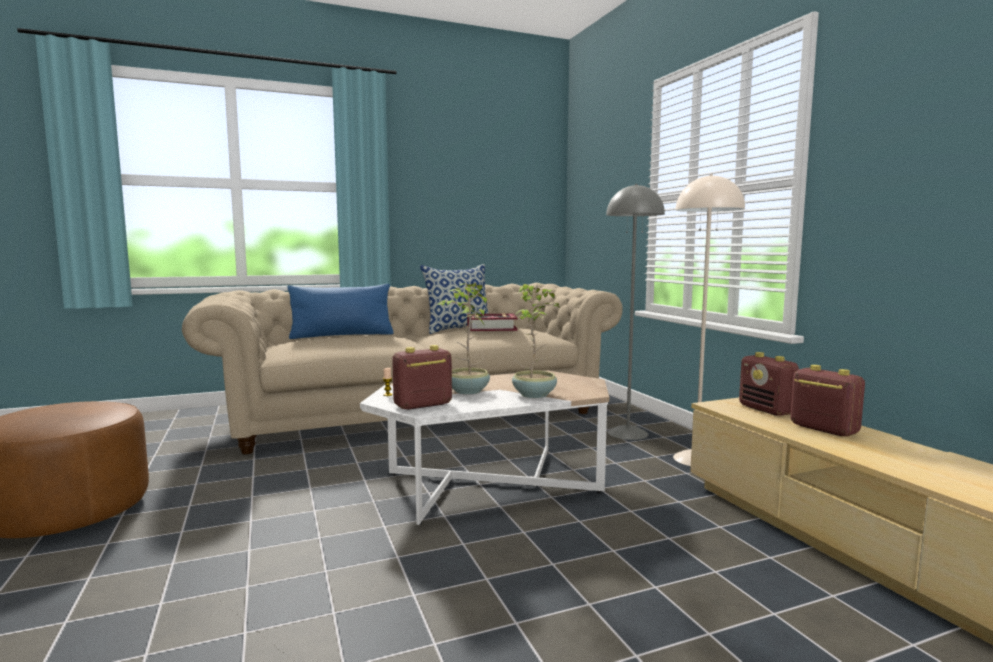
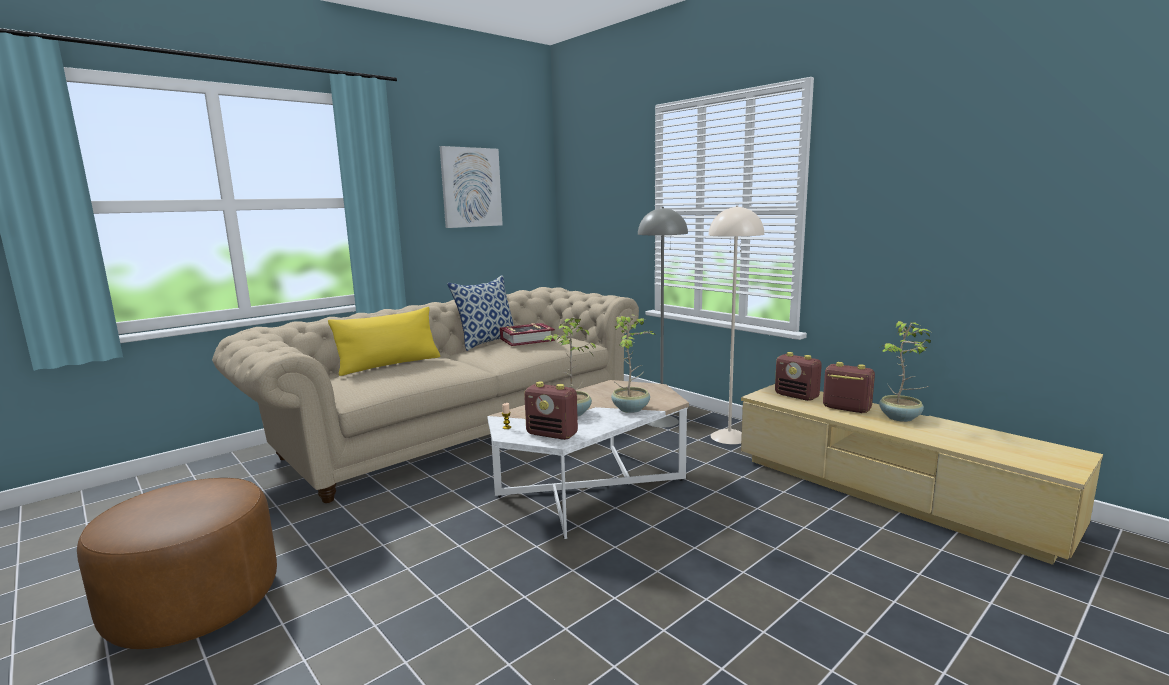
camera: 20 degrees left, 5 degrees up
blue pillow [287,284,394,339] -> yellow pillow [328,307,440,376]
radio [392,345,452,410] -> radio turned 105 degrees counterclockwise [524,381,578,440]
none -> picture [440,146,503,228]
none -> potted plant [879,321,931,422]

